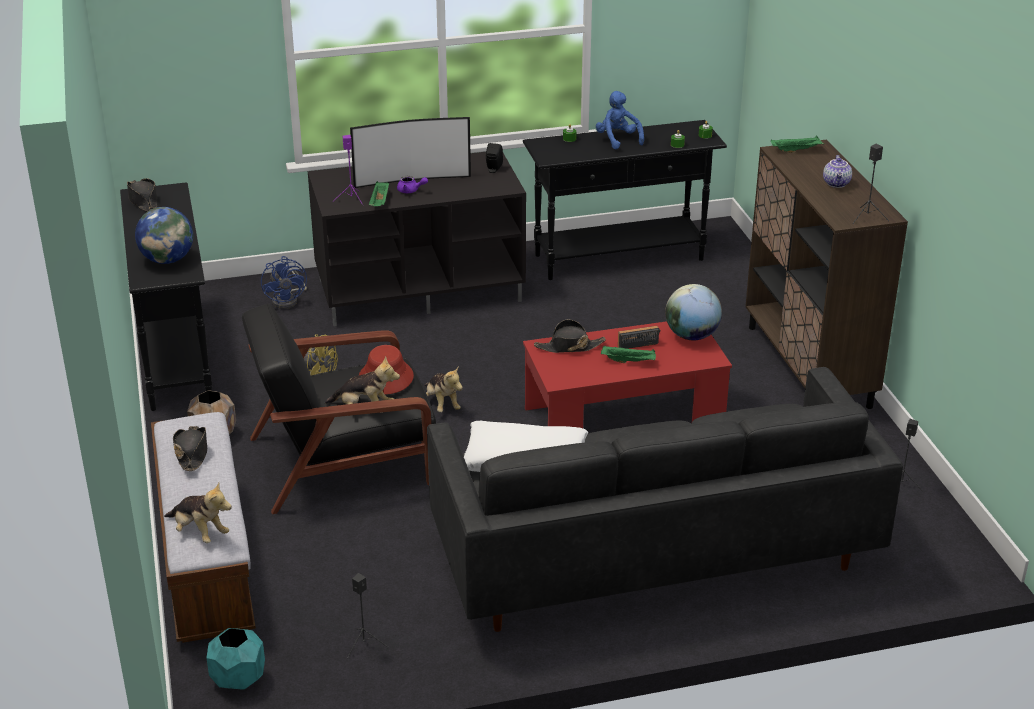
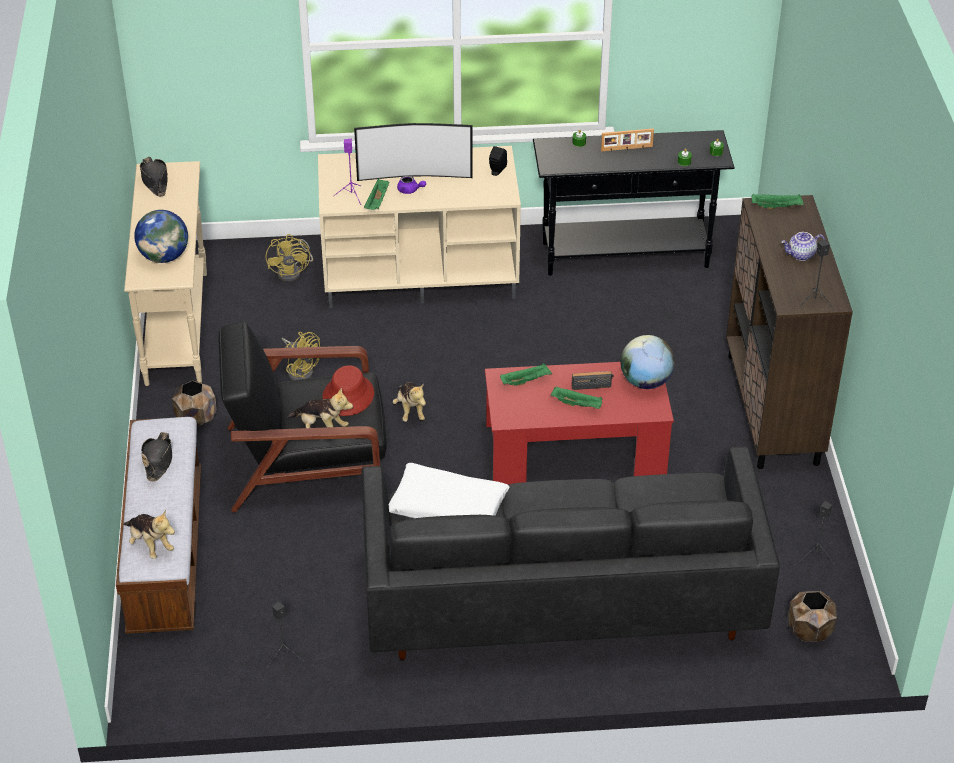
camera: 10 degrees right, 10 degrees up
black console table [120,182,212,411] -> beige console table [124,161,207,386]
turquoise planter [206,628,265,690] -> none
blue fan [261,256,307,309] -> yellow fan [266,234,313,282]
black tv stand [308,152,526,326] -> beige tv stand [318,146,521,308]
black hat [534,319,605,353] -> green tray [500,363,552,386]
blue plush toy [596,91,644,149] -> picture frame [601,128,654,151]
teapot [823,155,852,188] -> teapot turned 60 degrees clockwise [781,232,825,261]
none -> brown planter [788,591,837,642]

